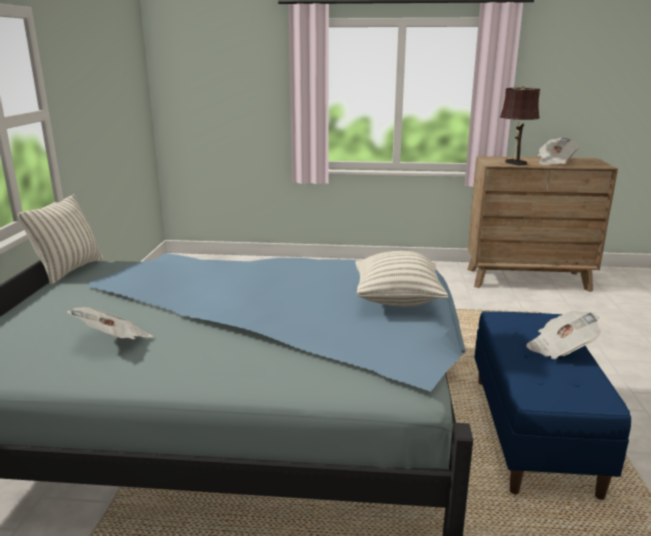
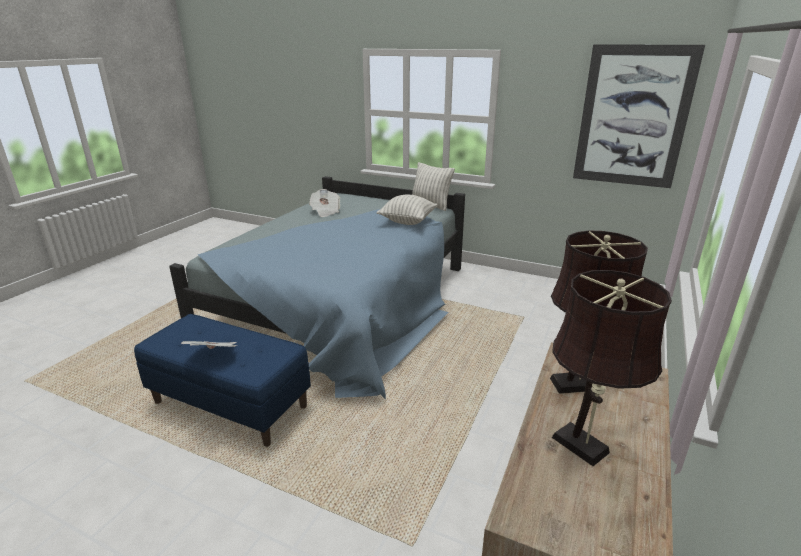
camera: 110 degrees right, 5 degrees up
pillow [355,251,448,307] -> pillow moved to [376,195,438,225]
newspaper [538,137,580,165] -> brown table lamp [552,270,672,466]
none -> picture [573,44,705,188]

